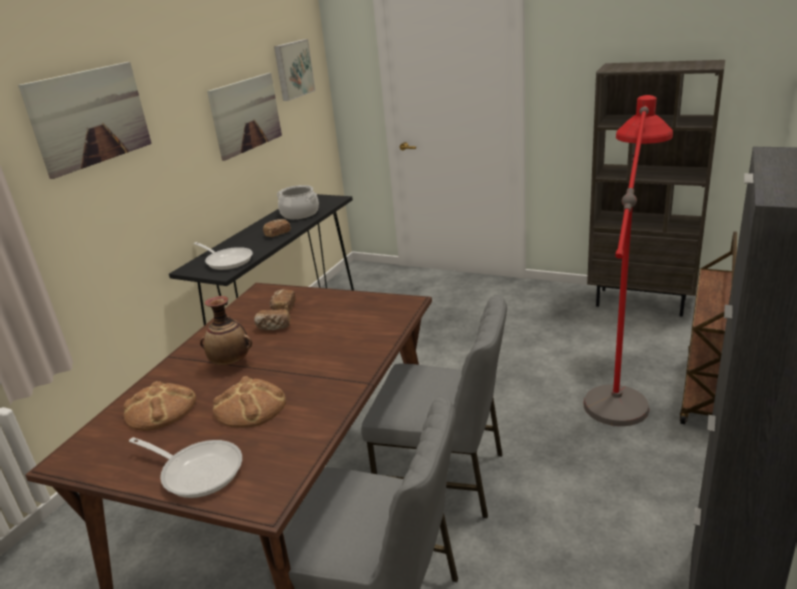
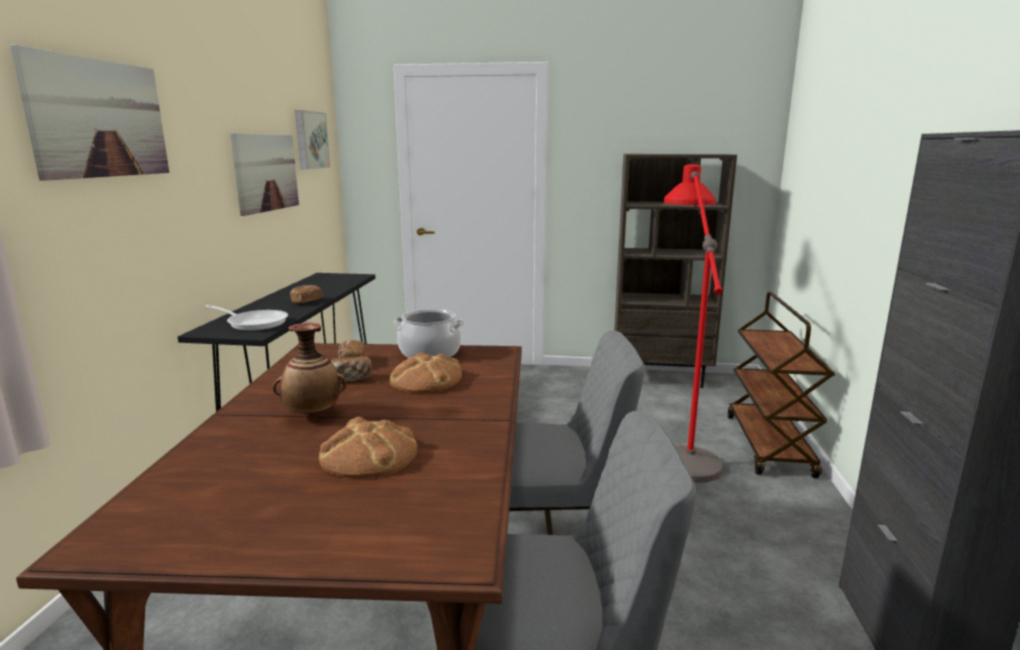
camera: 20 degrees left, 10 degrees down
bread [123,381,196,431] -> bread moved to [390,352,462,393]
frying pan [129,437,242,498] -> none
cooking pot [277,185,319,219] -> cooking pot moved to [394,309,464,358]

